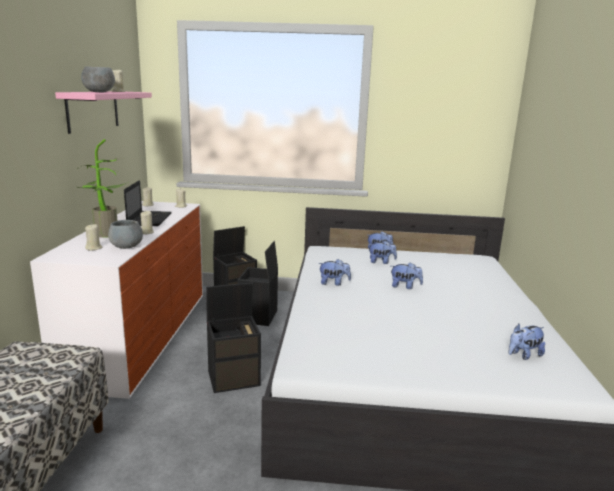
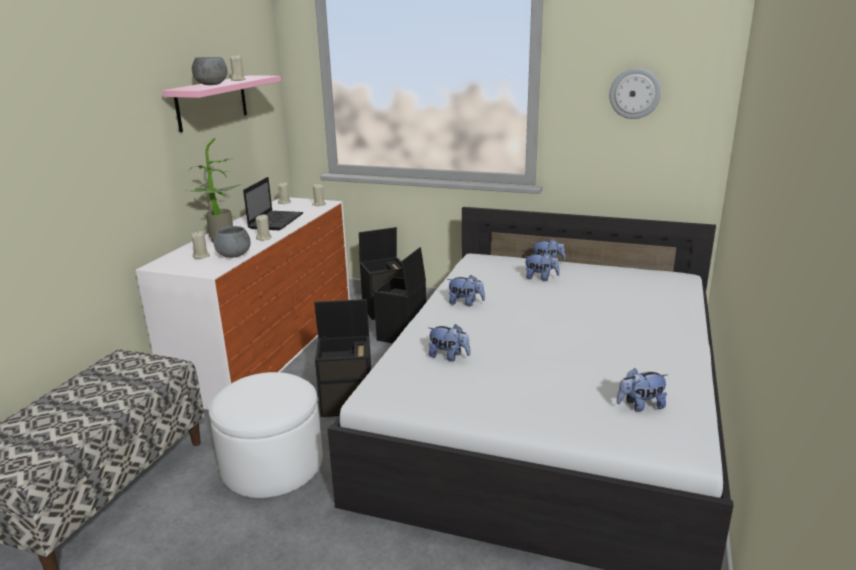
camera: 15 degrees right, 5 degrees up
plush toy [391,262,423,289] -> plush toy moved to [428,324,470,361]
none -> white ottoman [209,372,323,498]
none -> wall clock [609,68,661,119]

